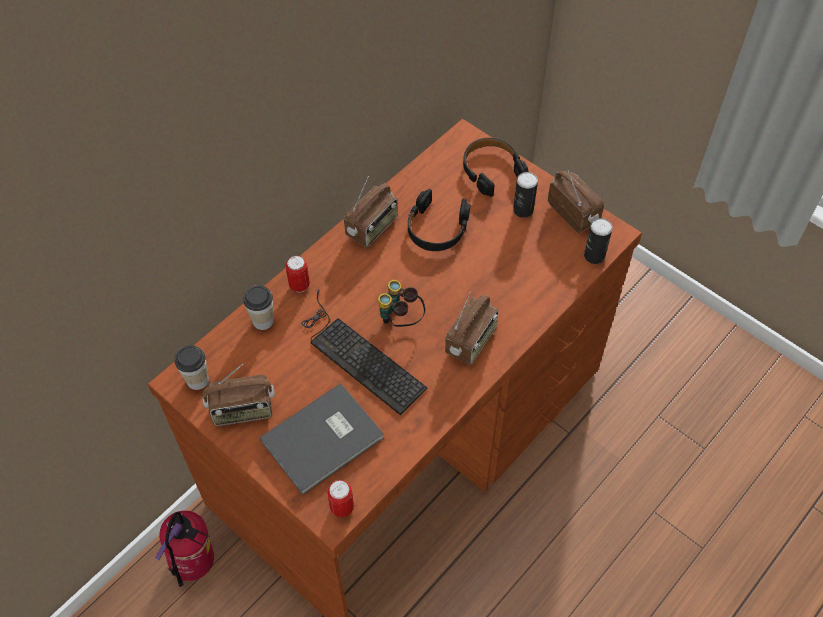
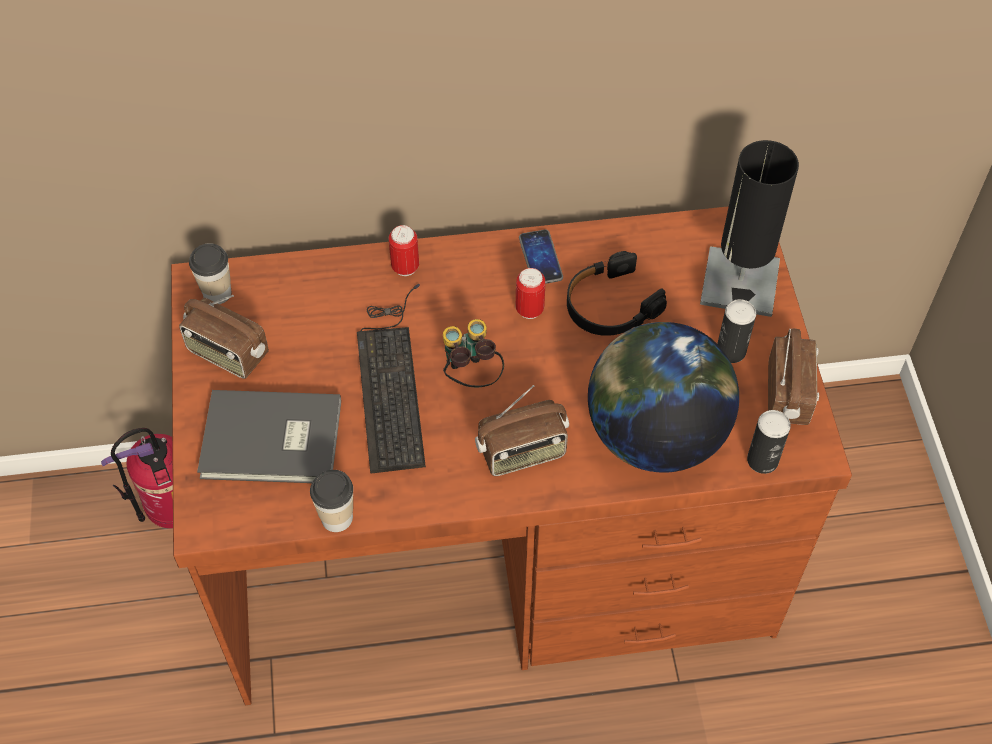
camera: 40 degrees right, 0 degrees up
cup [243,285,274,330] -> cup moved to [310,470,353,532]
can [327,480,354,517] -> can moved to [516,268,545,319]
radio [344,176,398,247] -> phone [519,229,563,284]
black headphones [463,138,528,197] -> black table lamp [700,140,799,317]
none -> globe [588,322,739,473]

